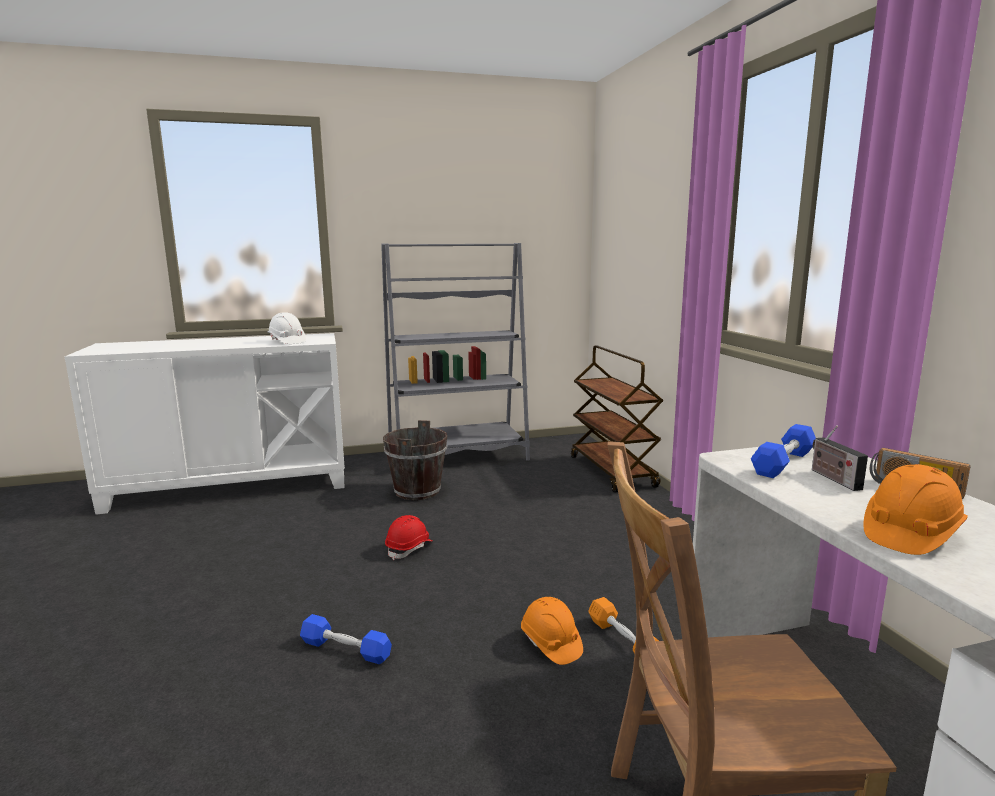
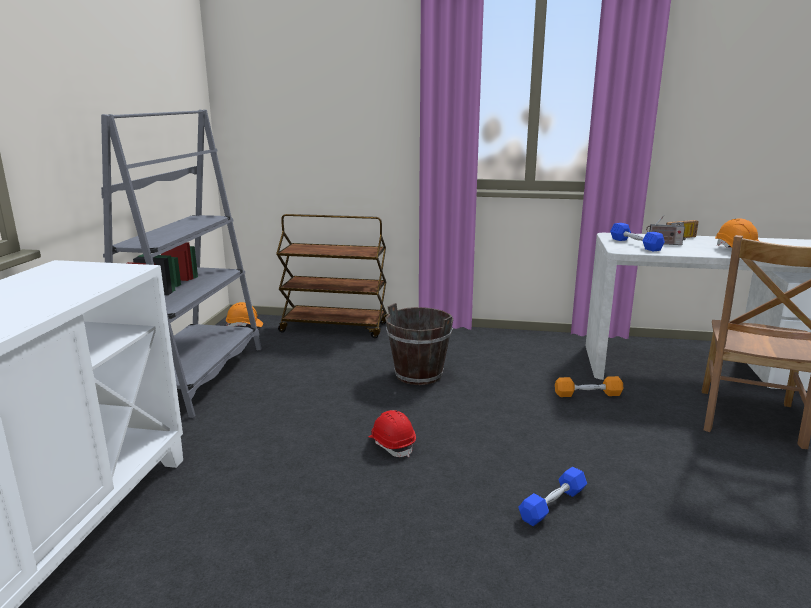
camera: 65 degrees left, 5 degrees up
white hard hat [267,312,306,344] -> none
brown bucket [383,420,447,500] -> brown bucket moved to [385,303,454,385]
orange hard hat [521,597,583,665] -> orange hard hat moved to [226,302,263,327]

